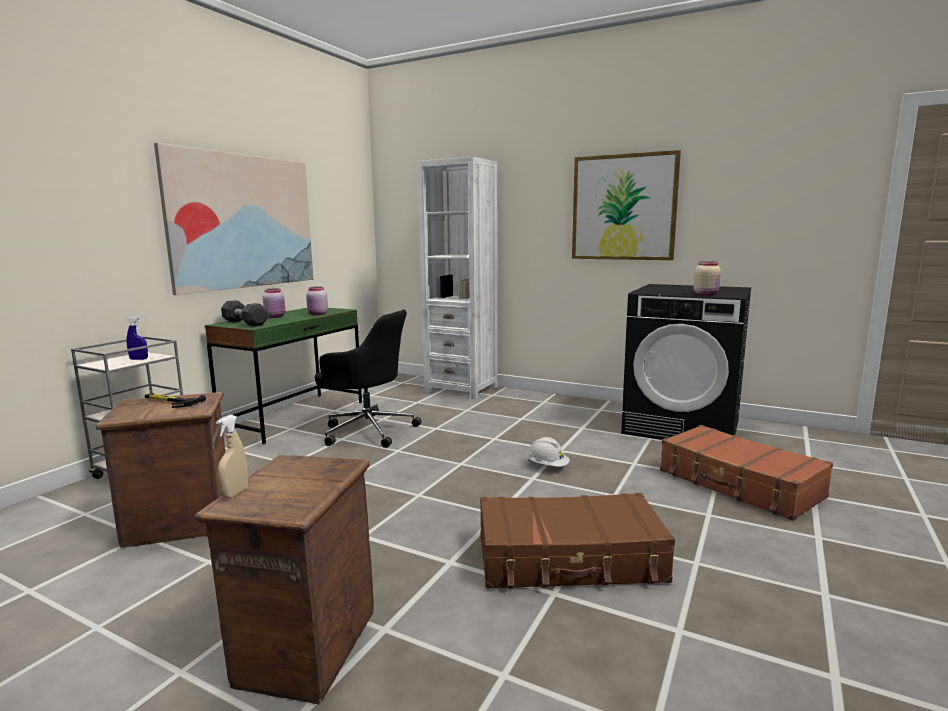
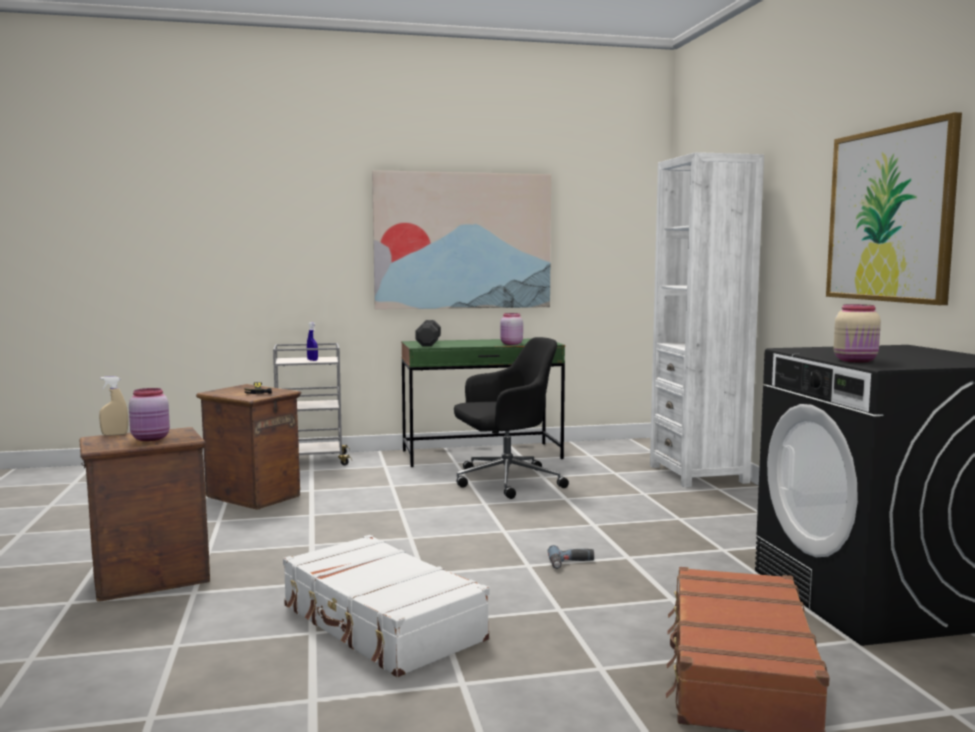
camera: 50 degrees right, 5 degrees down
pink jar [262,289,285,318] -> pink jar moved to [129,388,170,441]
black office chair [315,310,422,448] -> black office chair turned 90 degrees counterclockwise [454,337,569,499]
brown suitcase [480,493,675,589] -> white suitcase [283,535,490,677]
white hard hat [527,437,570,467] -> power drill [548,545,594,569]

